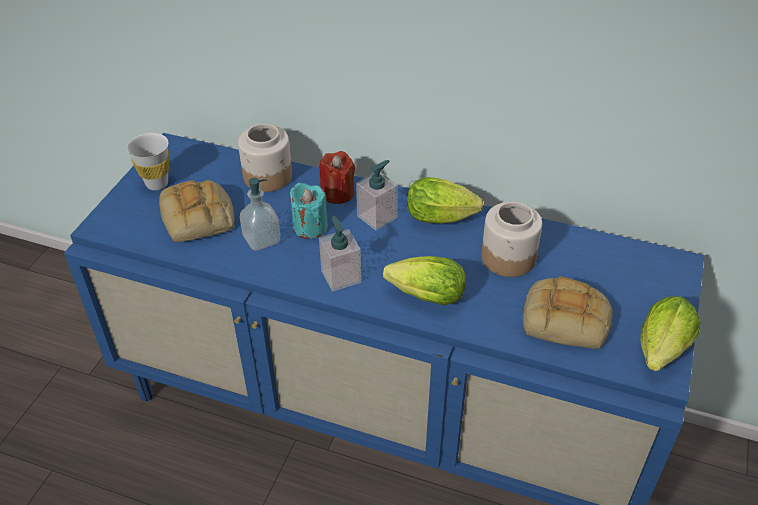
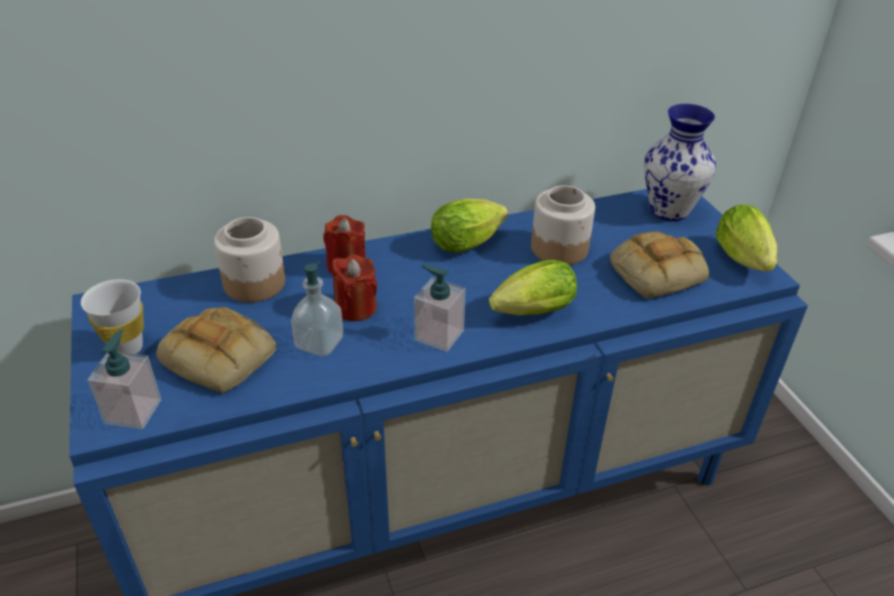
camera: 40 degrees left, 5 degrees down
turquoise candle [290,183,328,239] -> red candle [332,254,377,321]
soap dispenser [356,160,398,231] -> soap dispenser moved to [88,330,161,430]
none -> vase [644,104,716,221]

